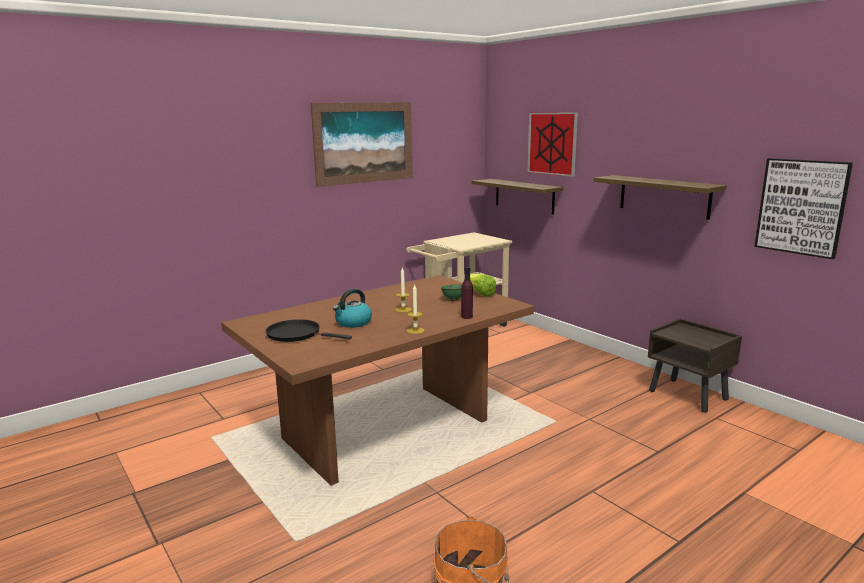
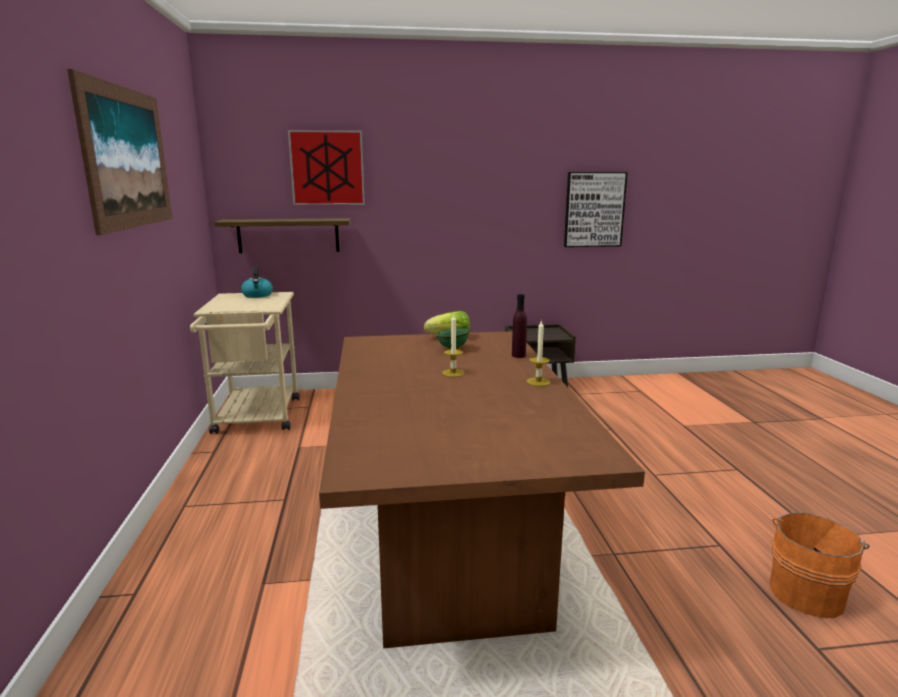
camera: 60 degrees left, 0 degrees up
black frying pan [265,319,352,342] -> none
kettle [333,289,372,328] -> kettle moved to [241,266,273,298]
shelf [593,175,727,220] -> none

